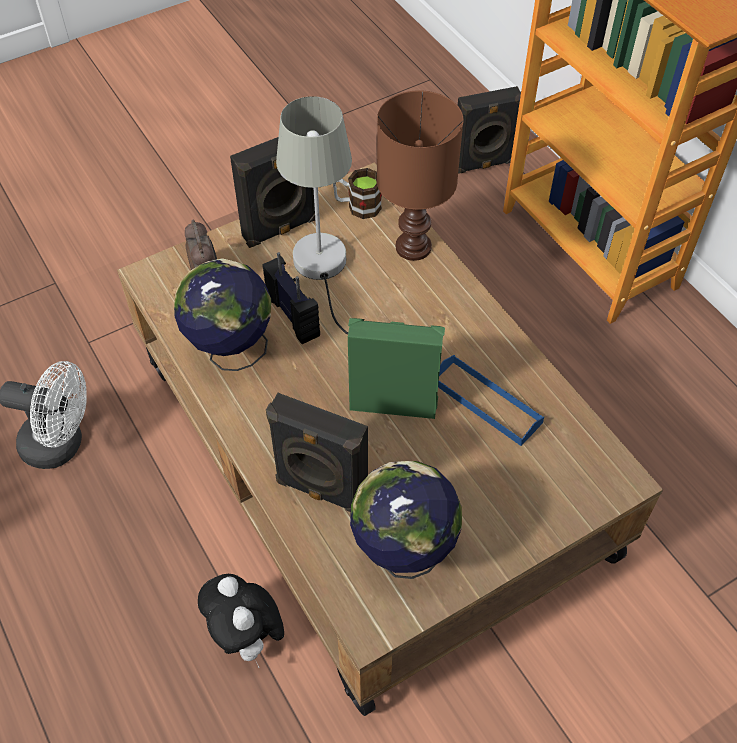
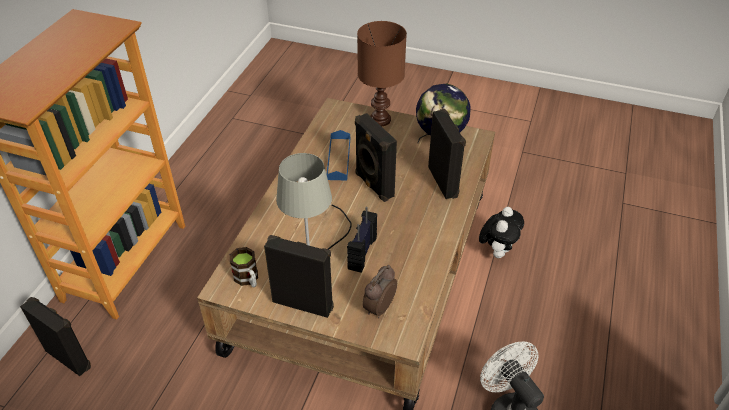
camera: 130 degrees left, 10 degrees down
globe [174,258,271,371] -> none
green speaker [348,318,445,419] -> black speaker [355,113,397,202]
brown table lamp [377,90,463,261] -> brown table lamp moved to [357,21,407,126]

